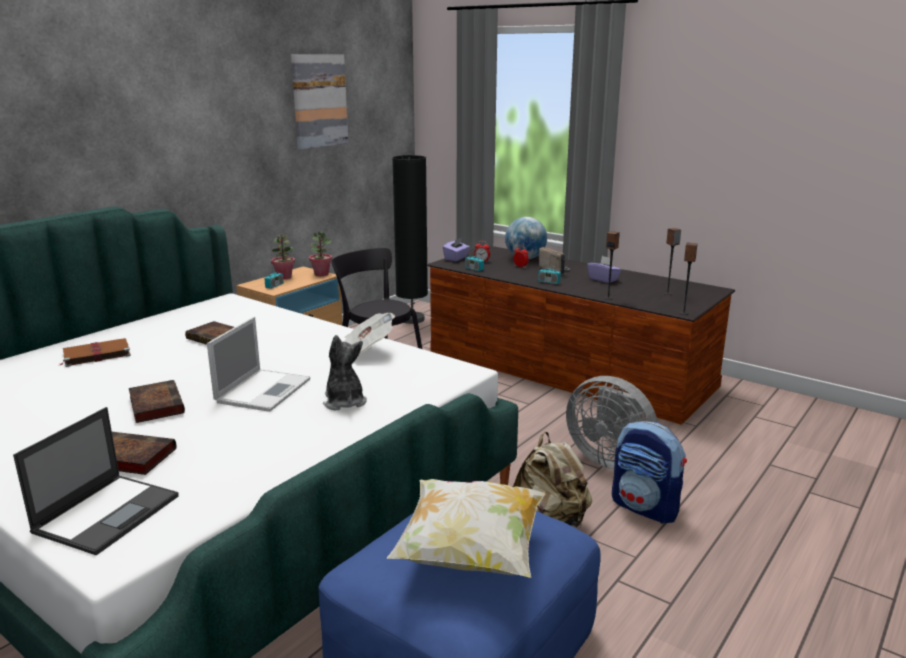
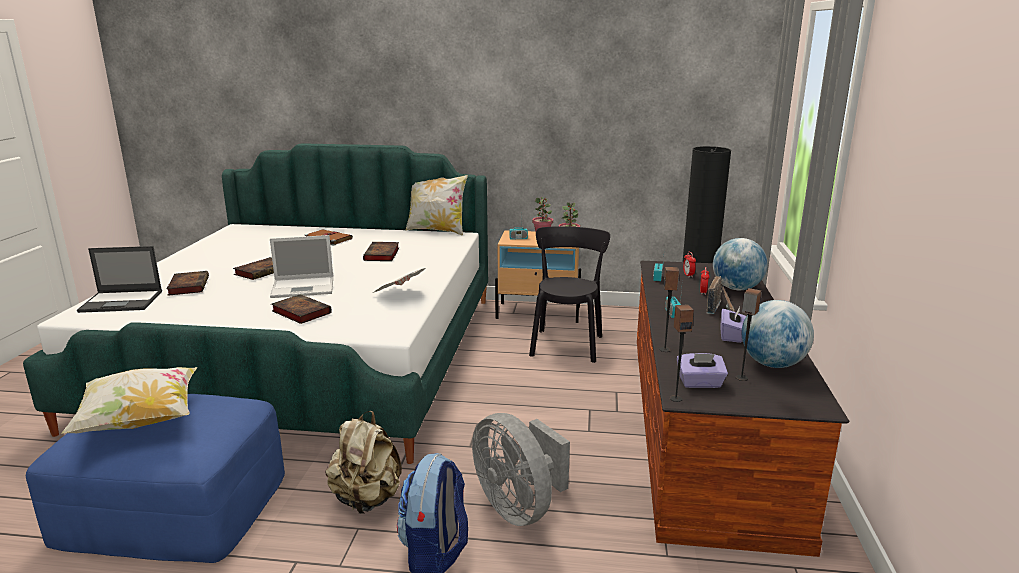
camera: 60 degrees right, 0 degrees up
picture [291,55,348,149] -> none
plush toy [323,335,367,411] -> book [271,294,332,324]
purple tissue box [443,238,470,261] -> purple tissue box moved to [677,353,728,388]
grey fan [566,376,657,469] -> grey fan turned 45 degrees counterclockwise [472,413,570,526]
none -> pillow [405,175,468,235]
none -> globe [742,300,814,368]

